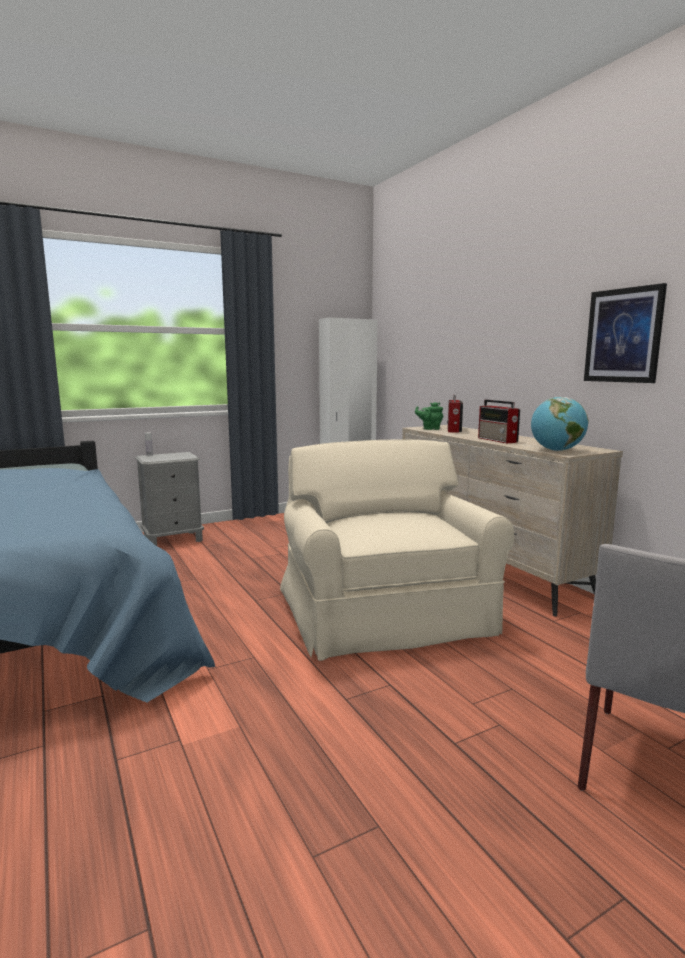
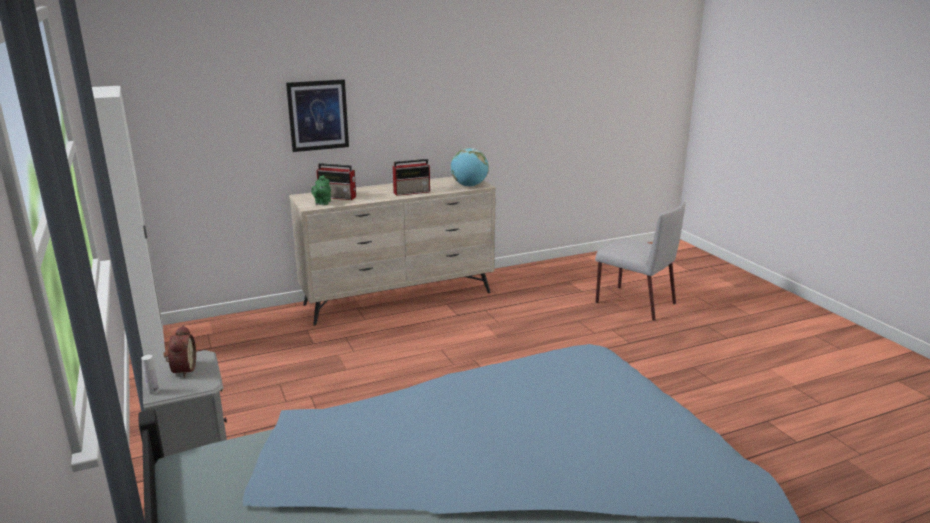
camera: 85 degrees left, 10 degrees up
beige armchair [280,439,514,661] -> none
picture [584,283,667,383] -> picture moved to [286,79,349,152]
none -> alarm clock [165,325,196,378]

